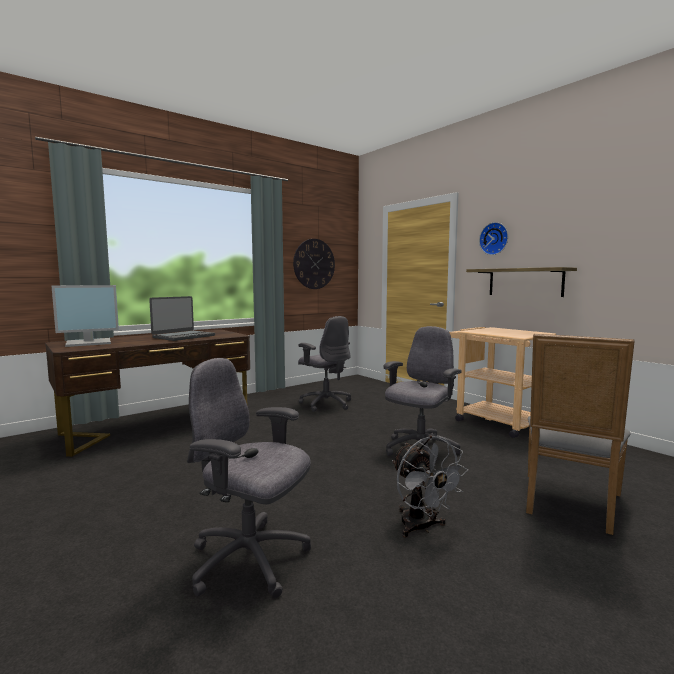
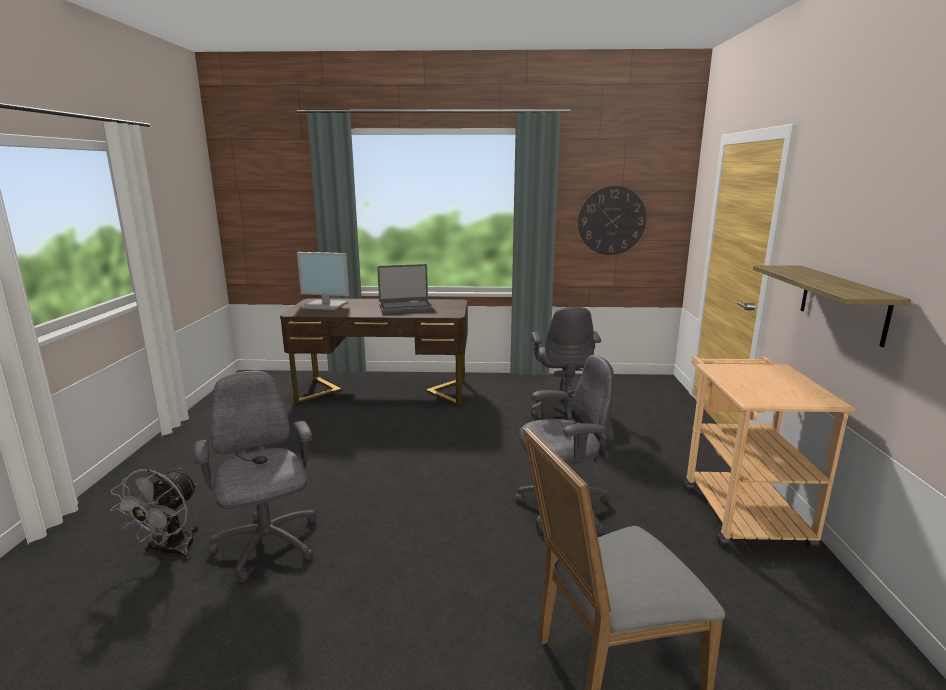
camera: 40 degrees right, 10 degrees up
grey fan [392,436,468,537] -> grey fan moved to [110,468,198,560]
wall clock [479,222,508,255] -> none

